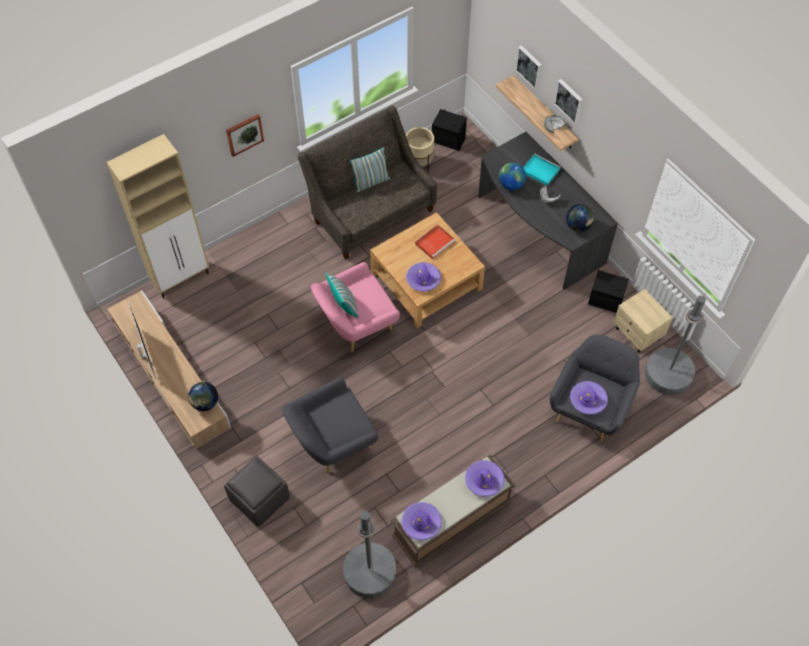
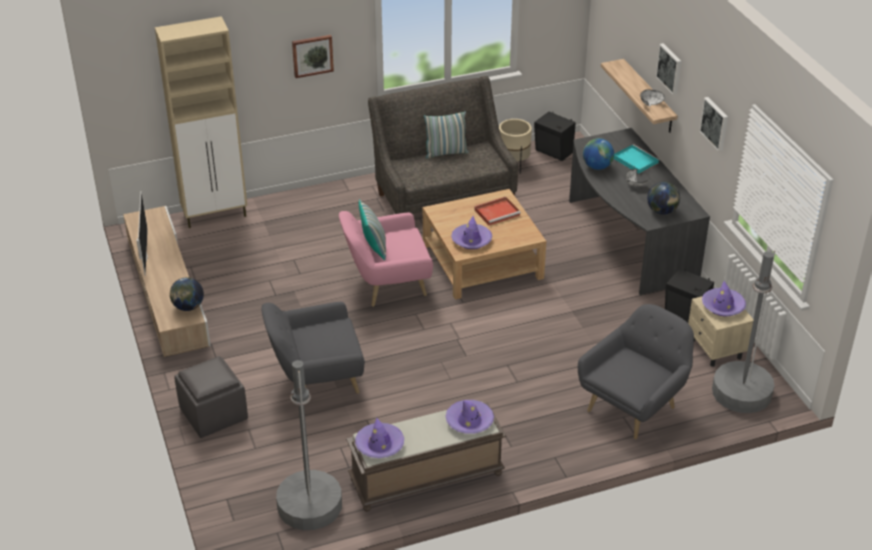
camera: 15 degrees right, 20 degrees down
picture [516,45,542,90] -> picture moved to [699,97,728,151]
purple hat [570,381,608,414] -> purple hat moved to [702,281,746,317]

